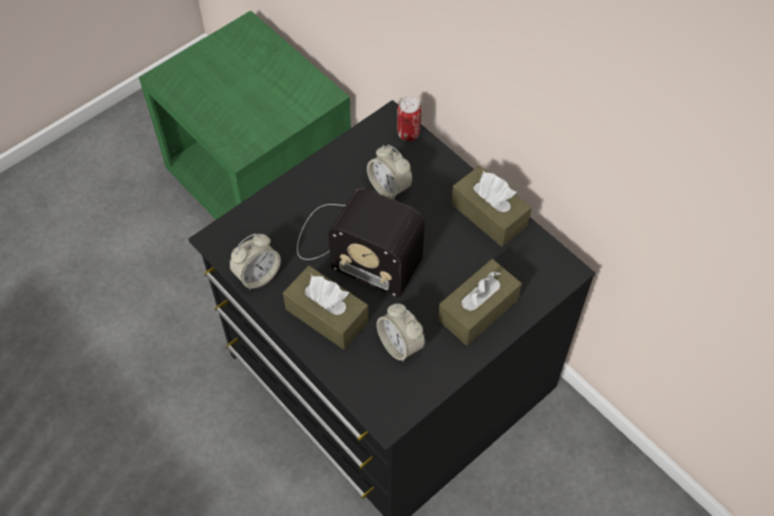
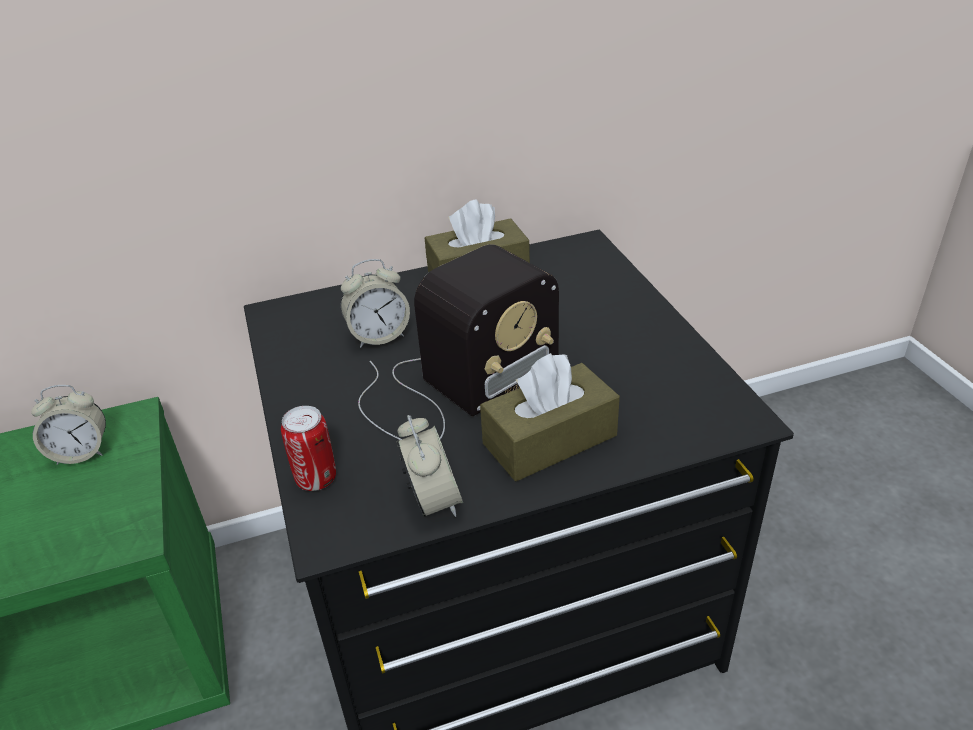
camera: 65 degrees left, 20 degrees down
alarm clock [377,303,425,362] -> alarm clock moved to [31,385,106,465]
can [397,97,421,141] -> can moved to [281,406,336,491]
brown tissue box [438,259,522,345] -> none

